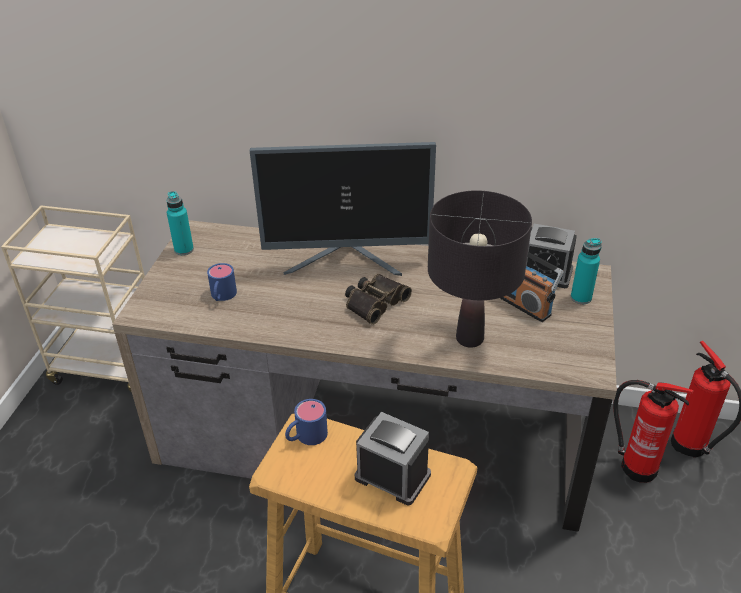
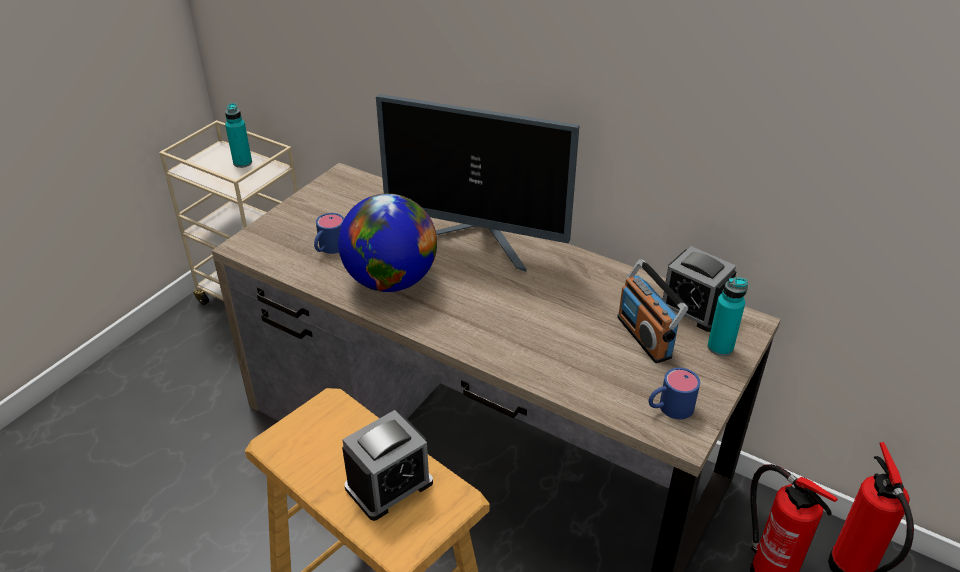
camera: 20 degrees right, 0 degrees up
turquoise bottle [167,191,194,255] -> turquoise bottle moved to [225,103,252,168]
blue mug [285,399,328,445] -> blue mug moved to [649,368,700,419]
binoculars [345,274,412,325] -> none
alarm clock [355,412,431,505] -> alarm clock turned 90 degrees clockwise [342,410,433,521]
black table lamp [428,190,532,347] -> none
none -> globe [338,193,437,292]

